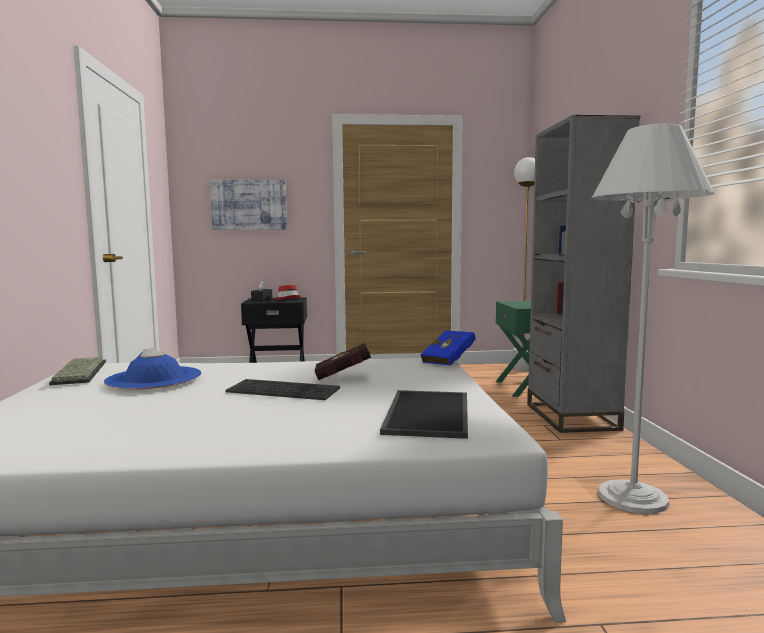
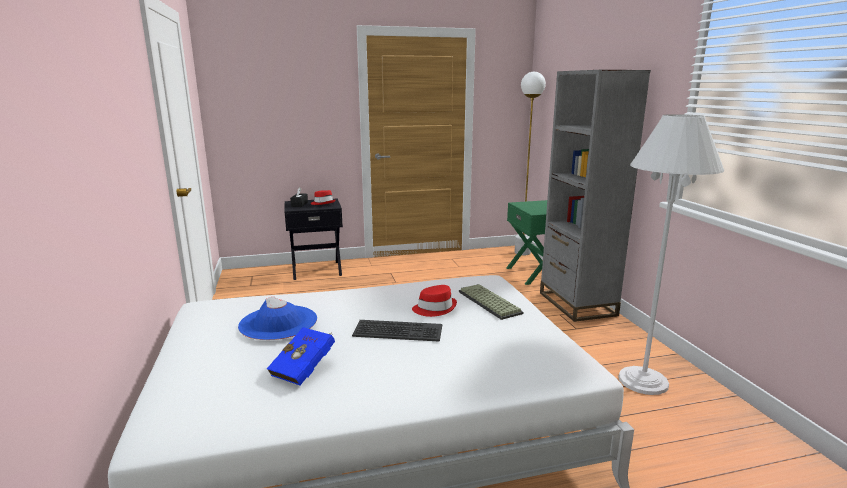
camera: 10 degrees left, 10 degrees up
keyboard [49,357,106,385] -> keyboard moved to [459,284,524,320]
picture [210,180,287,230] -> none
red book [315,343,379,380] -> red hat [412,285,457,317]
tray [380,390,468,439] -> none
blue book [420,330,476,365] -> blue book moved to [267,327,335,386]

